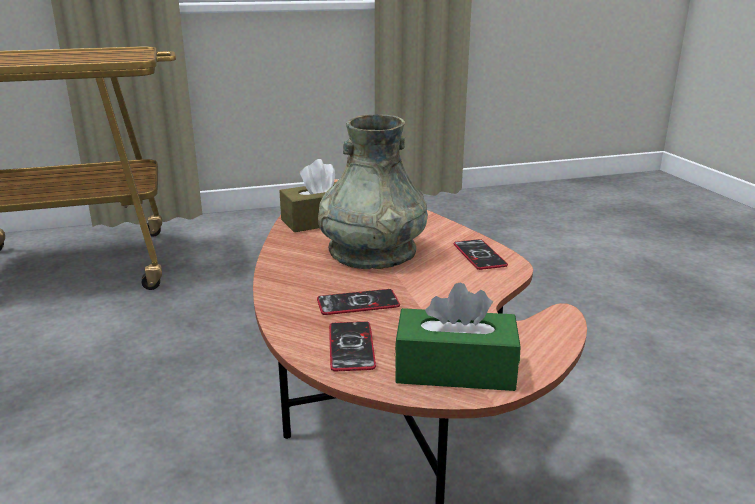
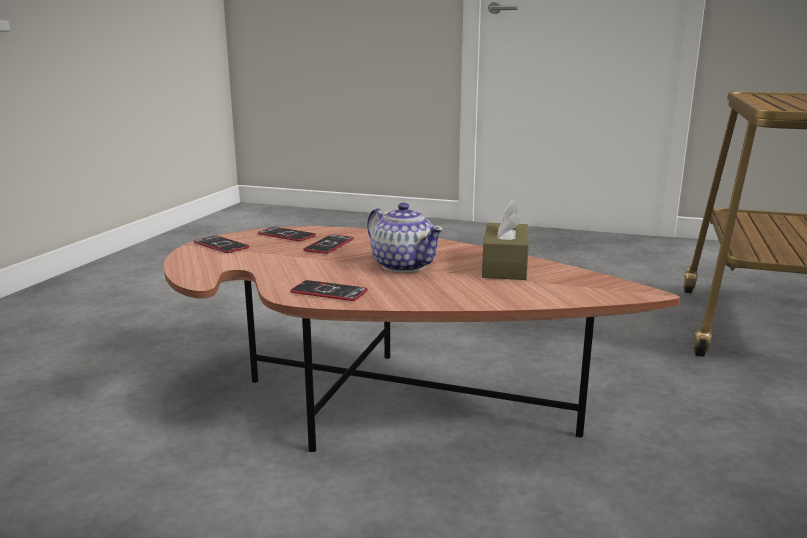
camera: 125 degrees right, 5 degrees down
grey vase [318,114,428,269] -> teapot [367,203,444,273]
green tissue box [395,282,521,391] -> phone [194,235,249,253]

